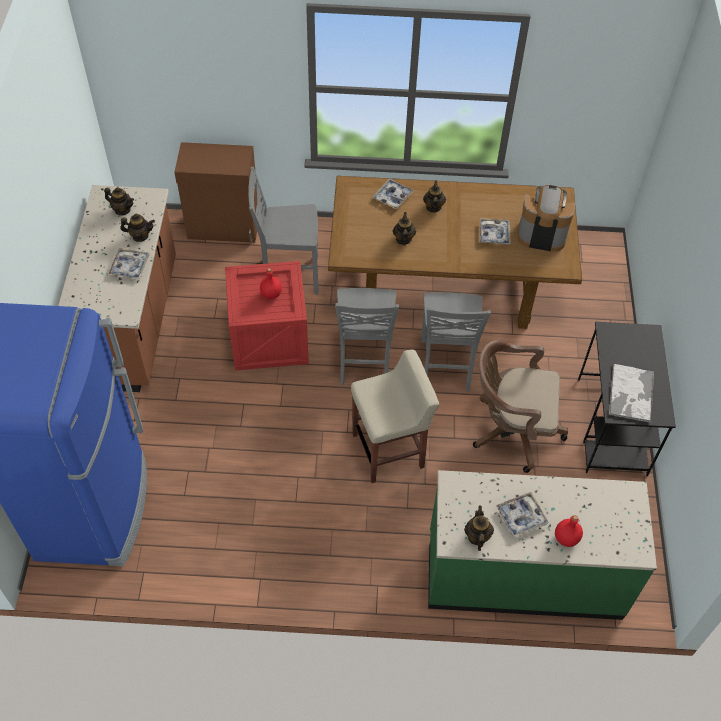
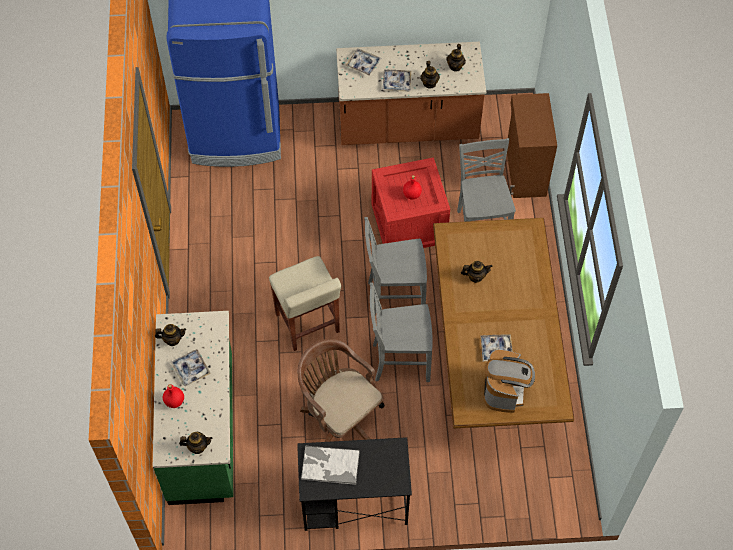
camera: 85 degrees right, 5 degrees up
tray [372,179,414,210] -> tray moved to [345,49,381,76]
teapot [423,180,446,213] -> teapot moved to [179,431,212,454]
brown office chair [473,340,568,473] -> brown office chair turned 45 degrees counterclockwise [298,339,384,442]

